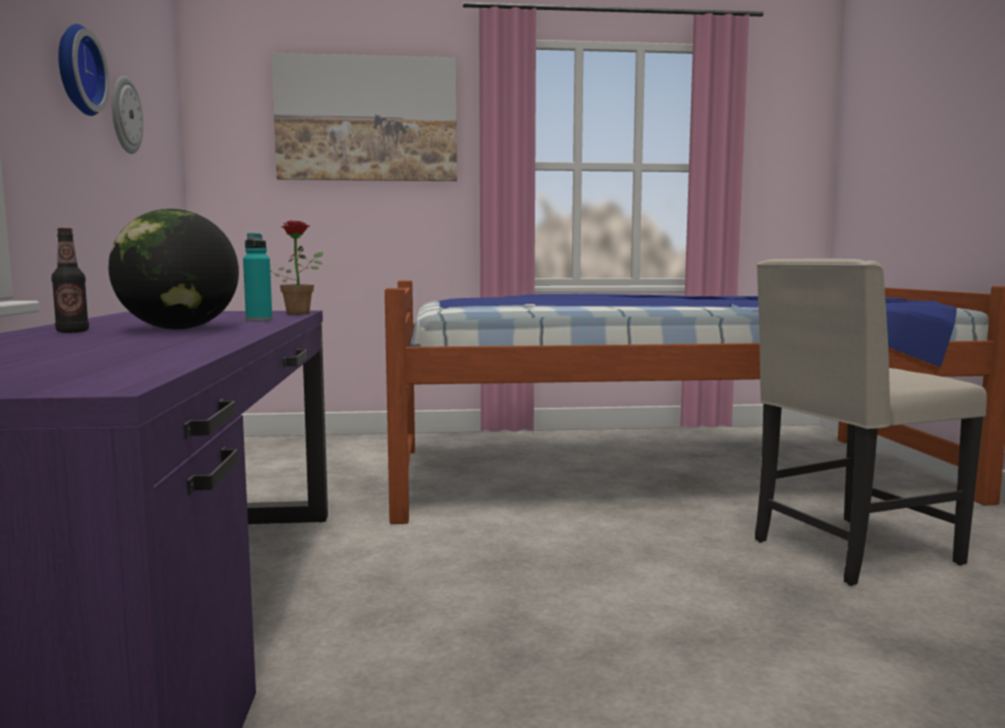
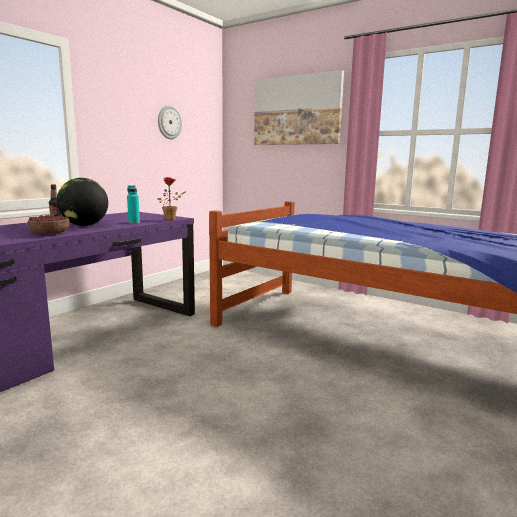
camera: 40 degrees right, 5 degrees up
wall clock [58,24,110,116] -> none
beige chair [755,259,987,586] -> none
none -> bowl [28,215,69,234]

